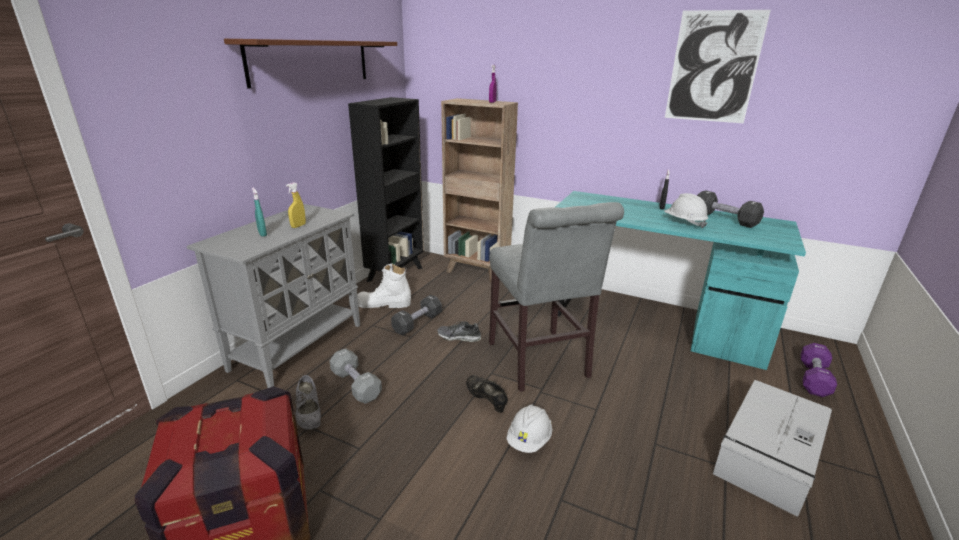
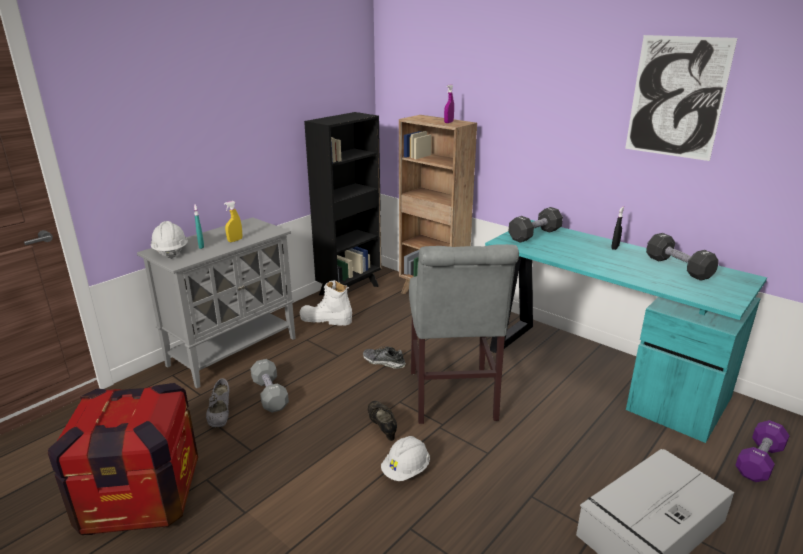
camera: 15 degrees right, 0 degrees up
brown shelf [224,39,397,89] -> none
black dumbbell [391,295,442,335] -> black dumbbell moved to [508,207,563,243]
white hard hat [664,193,708,228] -> white hard hat moved to [151,221,188,259]

